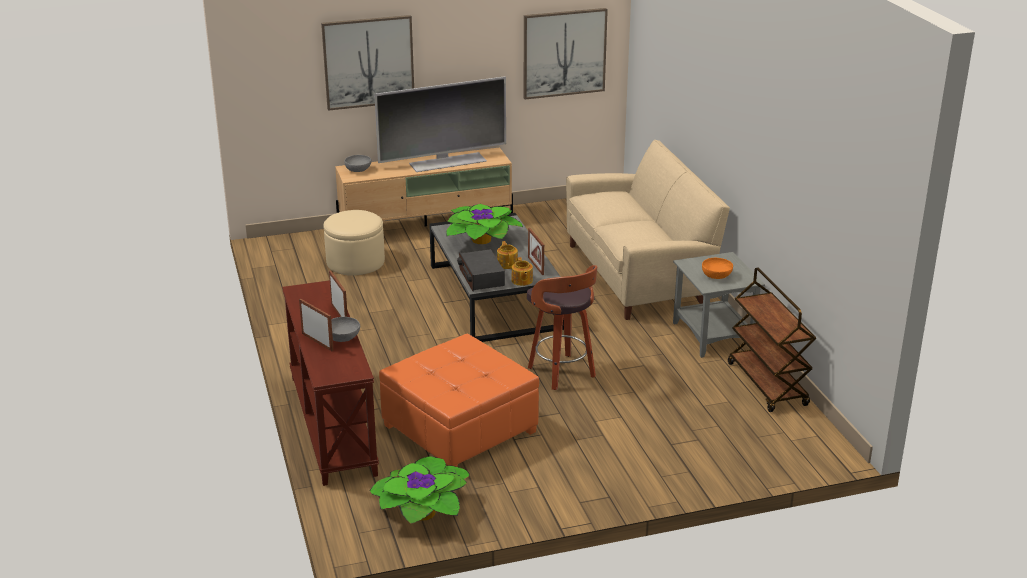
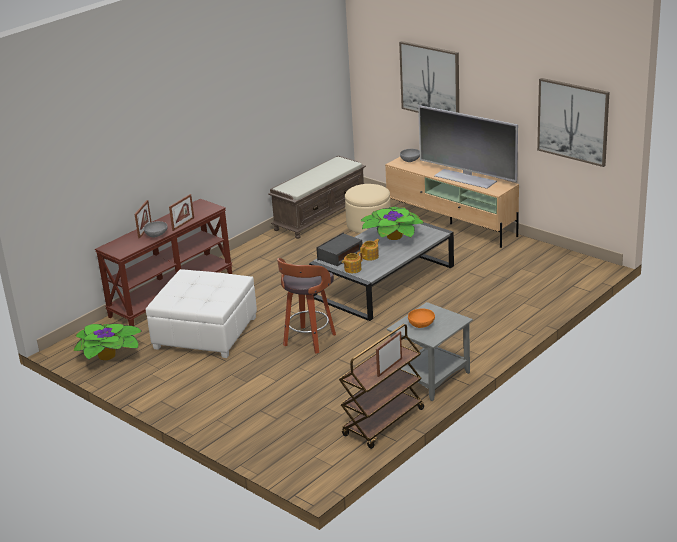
camera: 60 degrees right, 0 degrees up
orange ottoman [379,334,539,467] -> white ottoman [146,269,257,358]
picture frame [528,228,544,275] -> picture frame moved to [376,331,402,377]
beige sofa [566,140,730,320] -> none
none -> brown bench [268,156,366,239]

